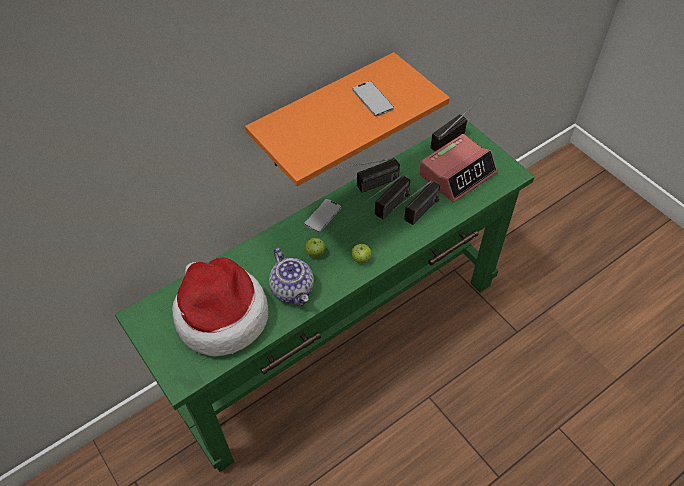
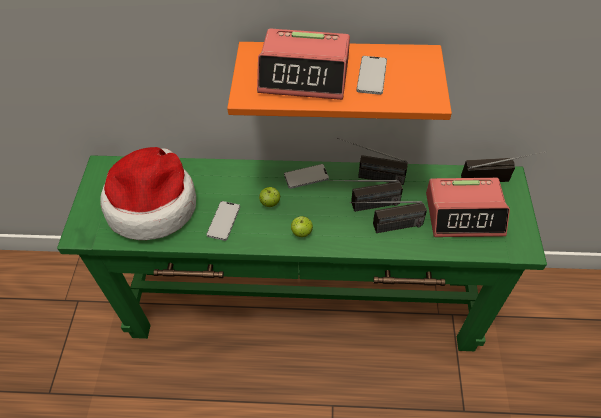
camera: 40 degrees right, 0 degrees up
teapot [269,248,314,306] -> phone [206,201,240,241]
none -> alarm clock [257,29,350,100]

